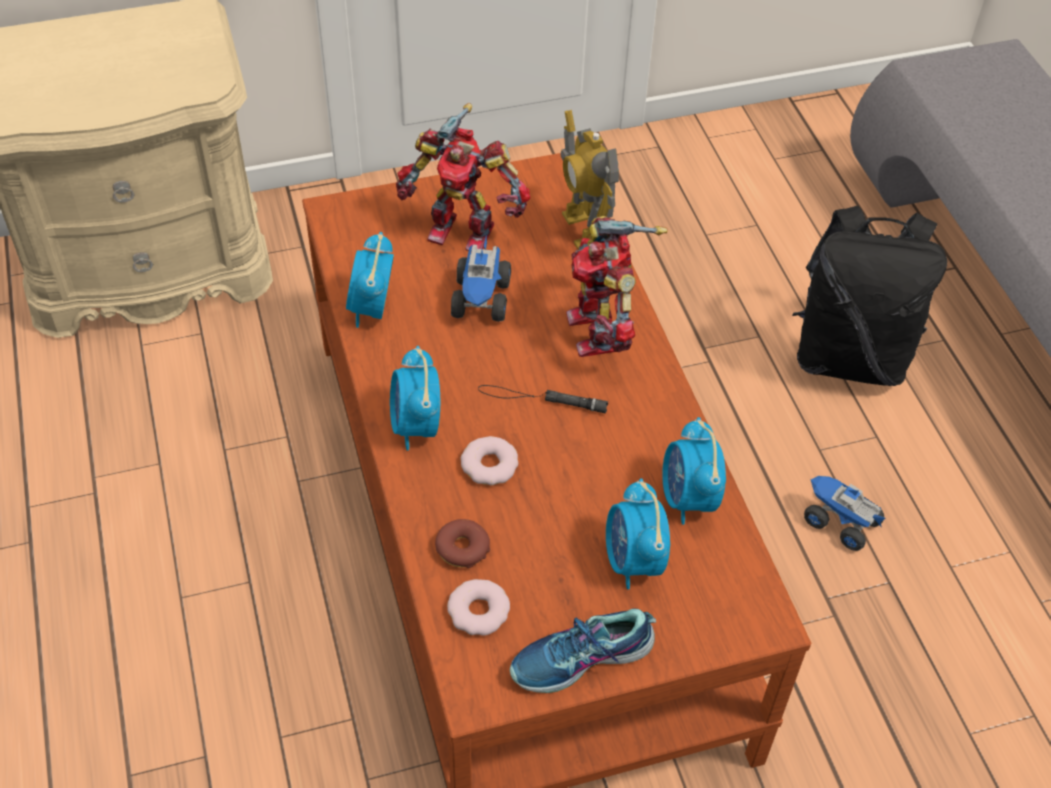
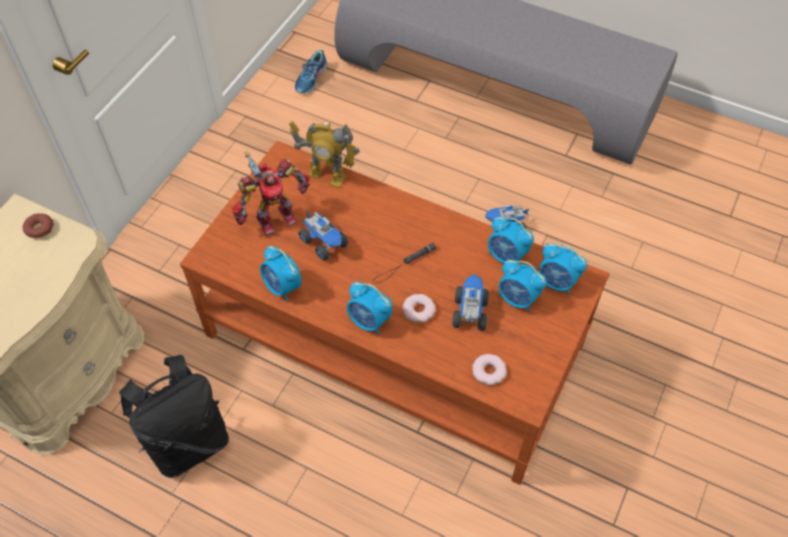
camera: 45 degrees left, 5 degrees up
donut [435,519,490,568] -> donut moved to [23,213,54,239]
shoe [510,609,656,693] -> shoe moved to [295,50,327,94]
toy robot [566,216,668,357] -> none
black backpack [792,206,947,386] -> black backpack moved to [119,355,229,478]
none -> toy truck [452,274,489,331]
none -> alarm clock [539,243,587,294]

